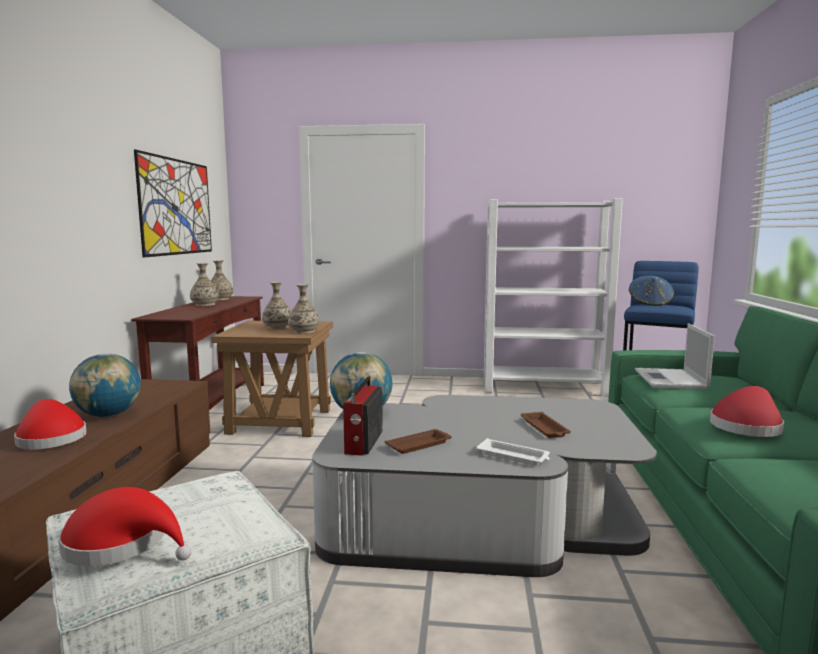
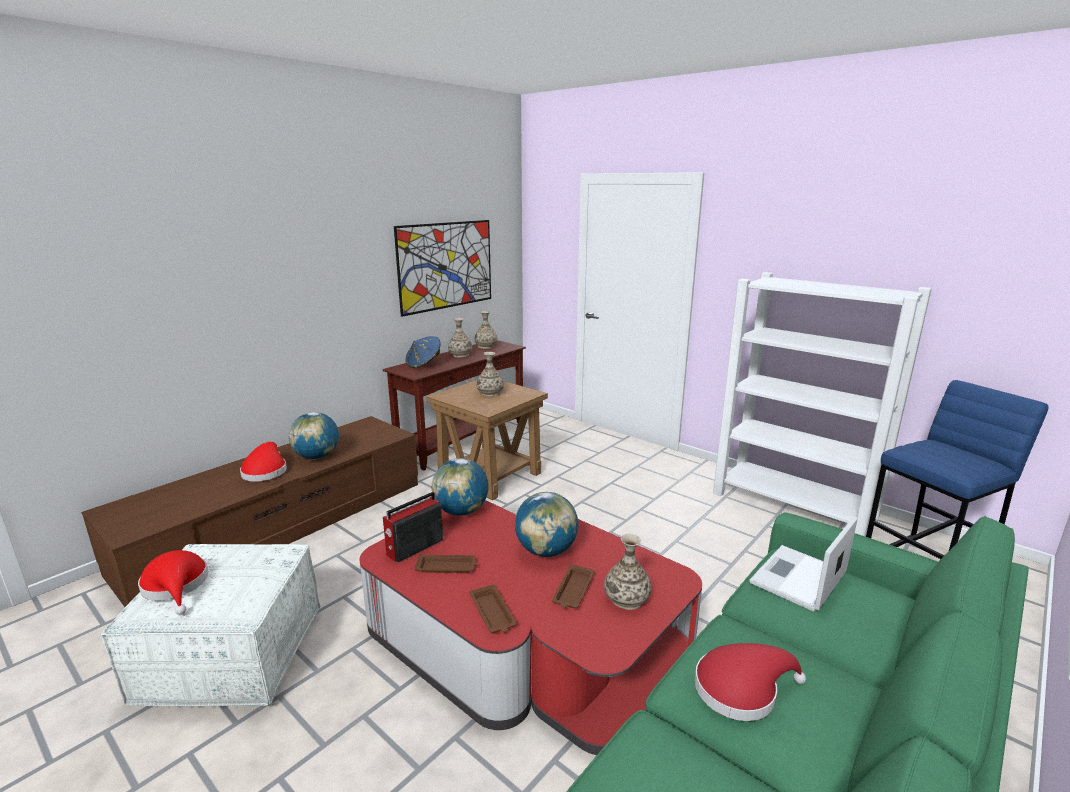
camera: 35 degrees right, 10 degrees up
vase [288,284,319,334] -> vase moved to [604,534,651,610]
grey coffee table [312,395,657,577] -> red coffee table [360,500,702,755]
white tray [476,438,550,466] -> brown tray [470,584,517,633]
blue hat [629,276,674,306] -> blue hat moved to [405,336,441,368]
none -> globe [515,492,578,557]

